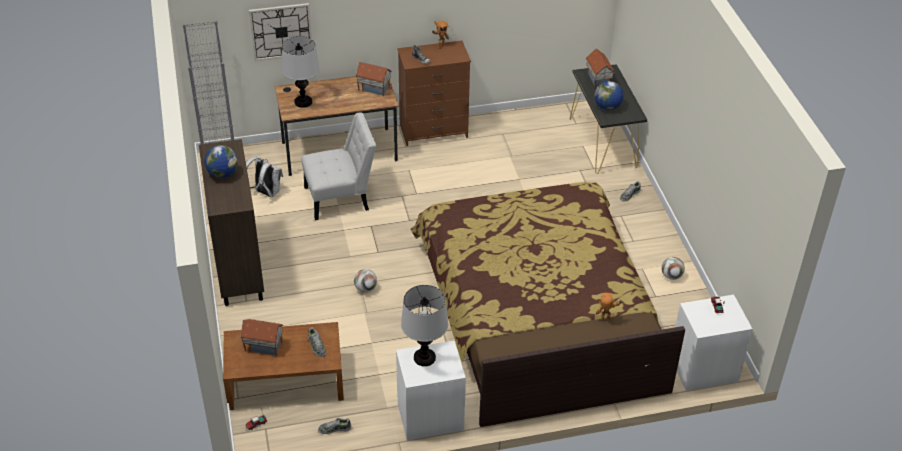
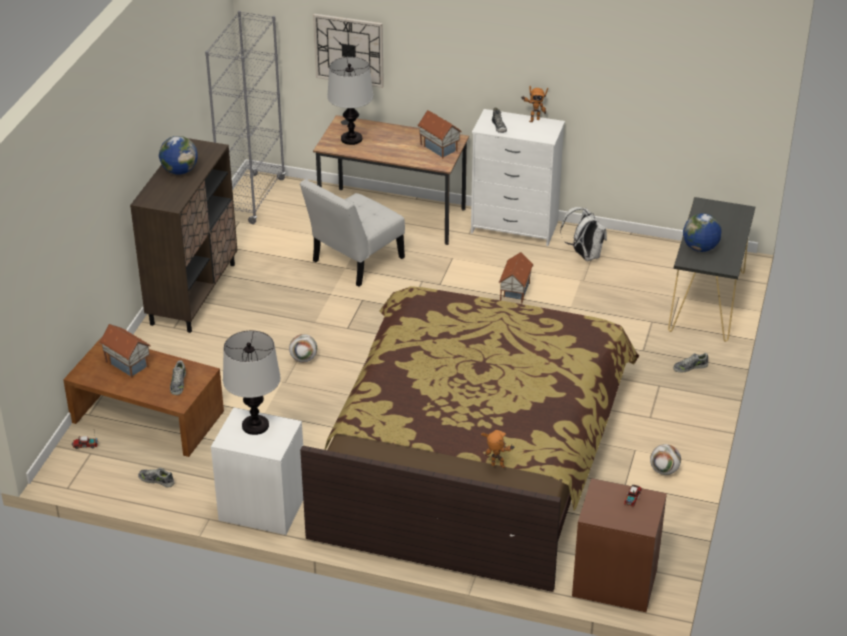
camera: 30 degrees right, 5 degrees down
white backpack [246,156,283,197] -> white backpack moved to [560,207,607,261]
white chair [302,112,376,220] -> white chair turned 120 degrees clockwise [300,179,405,287]
brown dresser [397,41,471,146] -> white dresser [471,109,565,246]
toy house [586,48,615,89] -> toy house moved to [499,252,533,303]
white nightstand [676,295,753,391] -> brown nightstand [572,478,667,612]

